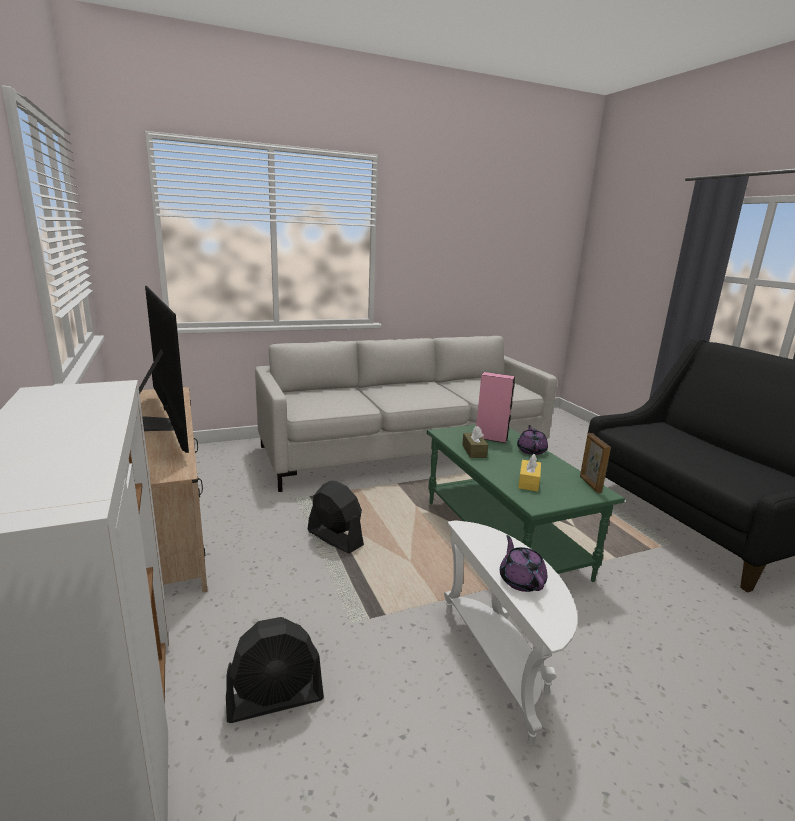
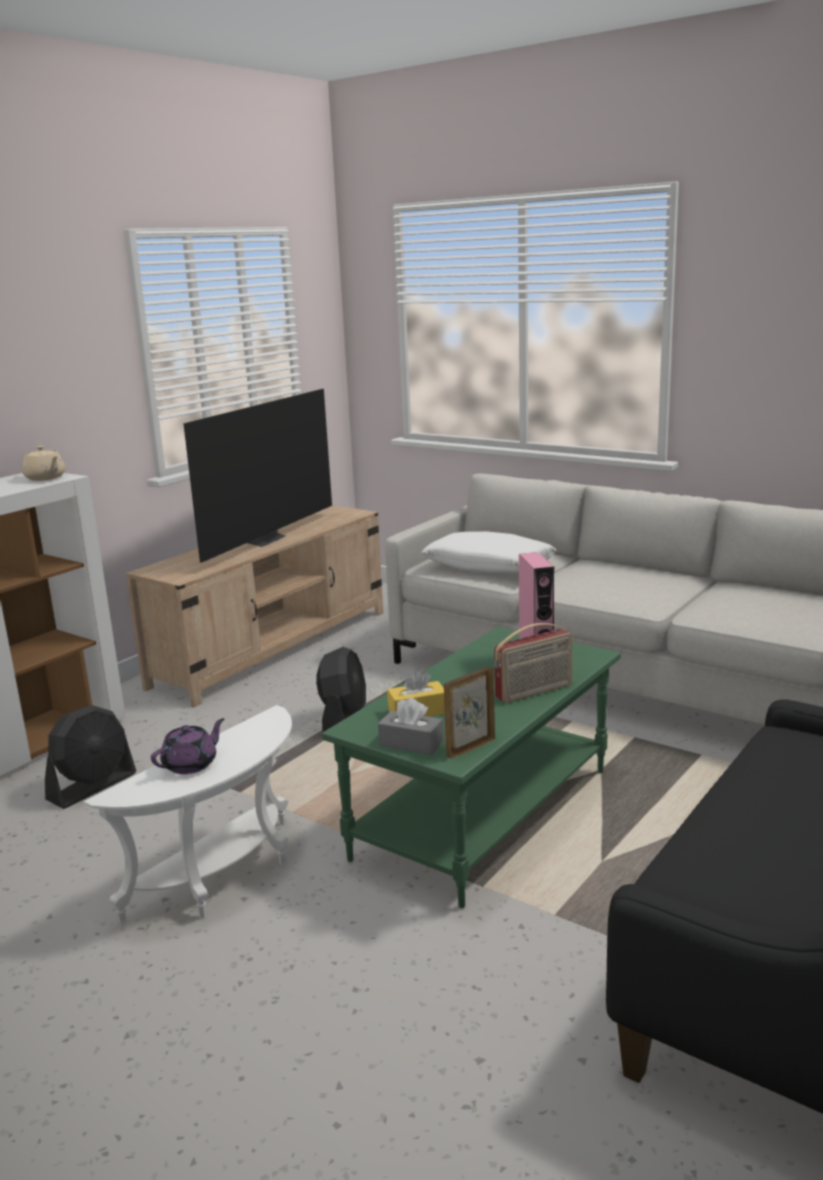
camera: 60 degrees right, 0 degrees up
black fan [226,617,324,723] -> black fan turned 90 degrees counterclockwise [45,705,136,809]
brown tissue box [462,426,488,458] -> none
purple teapot [517,425,548,455] -> radio [494,623,573,703]
none -> beige teapot [22,446,66,481]
none -> grey tissue box [378,698,444,755]
none -> white pillow [421,531,556,573]

